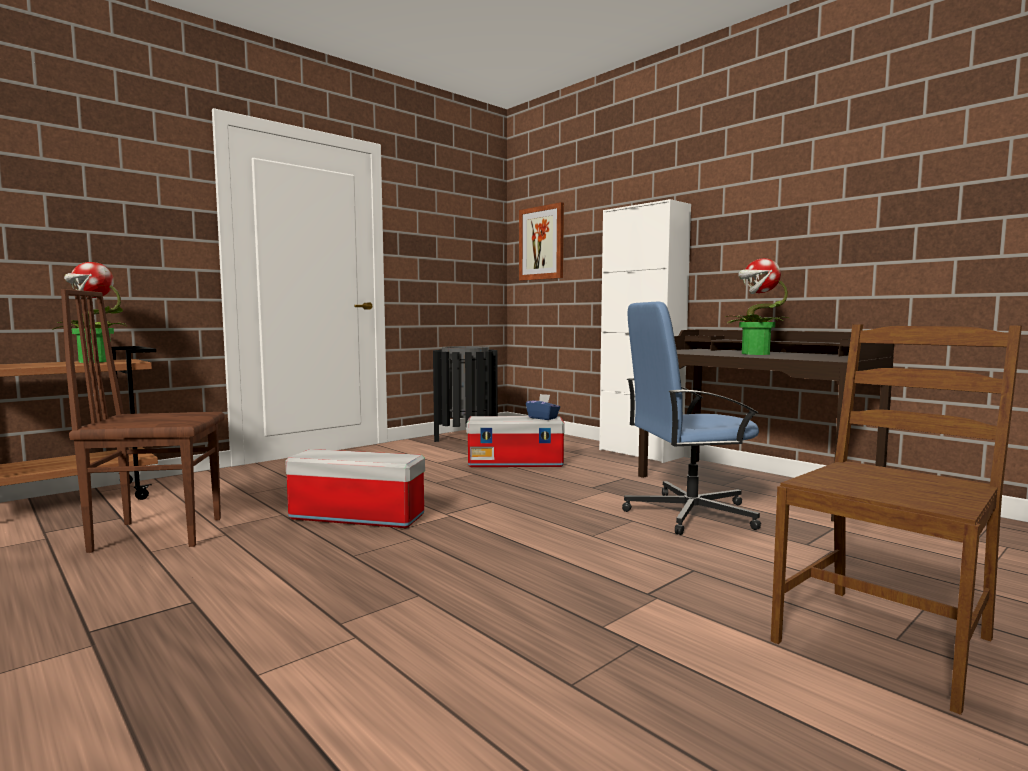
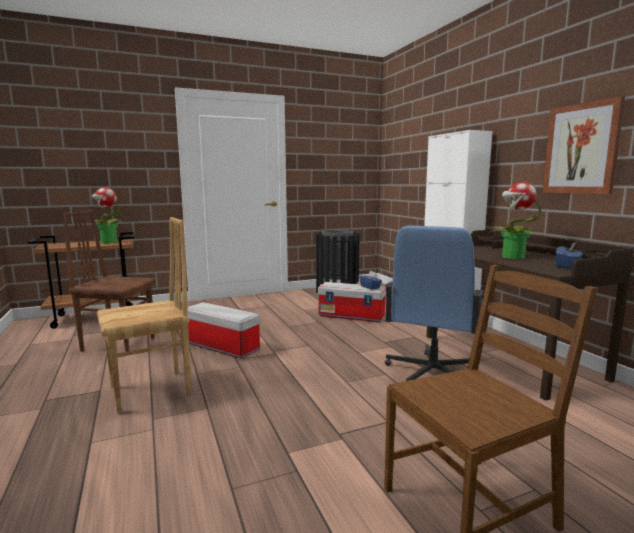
camera: 20 degrees right, 5 degrees up
picture [519,202,564,281] -> picture moved to [542,96,625,194]
blue office chair [622,302,761,535] -> blue office chair turned 75 degrees counterclockwise [385,226,485,381]
none -> brown chair [97,217,191,414]
none -> blue tissue box [555,242,583,269]

